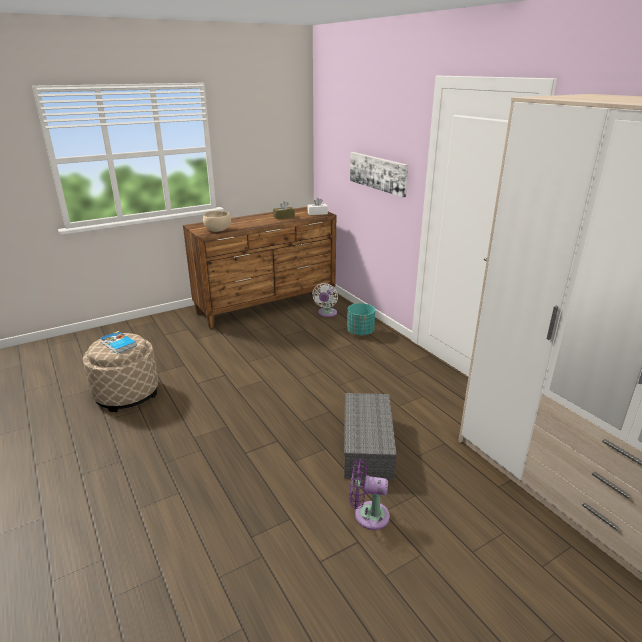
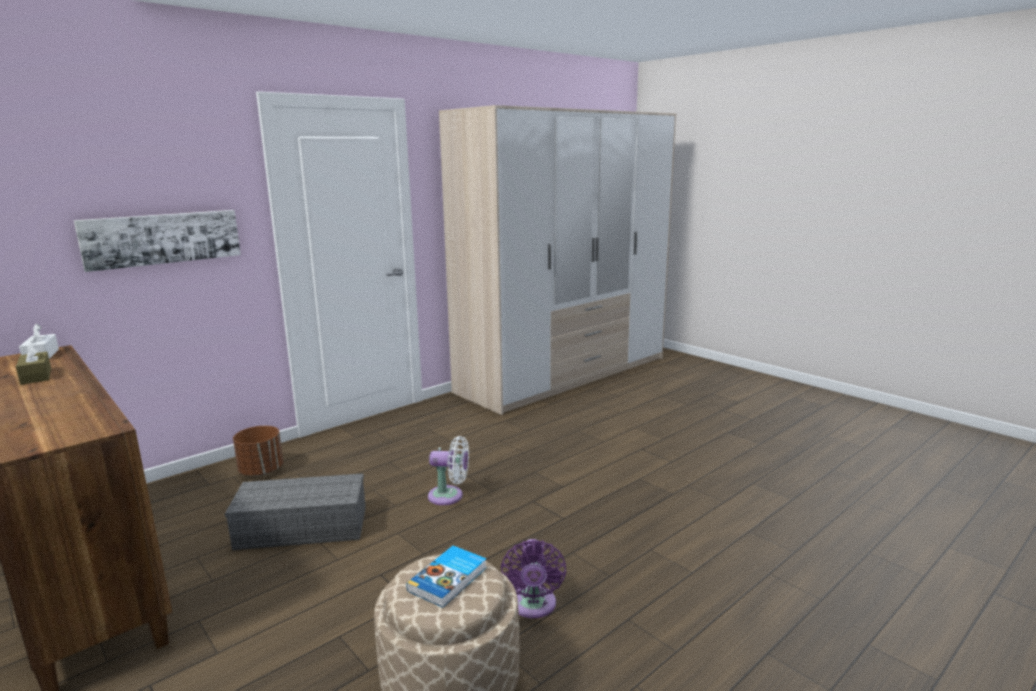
camera: 100 degrees left, 10 degrees down
beige bowl [203,211,231,232] -> none
white fan [312,283,338,317] -> white fan moved to [428,436,469,505]
grey storage box [344,393,397,480] -> grey storage box moved to [225,473,366,550]
turquoise planter [347,303,375,335] -> brown planter [233,426,283,476]
purple fan [349,459,390,530] -> purple fan moved to [501,539,566,618]

